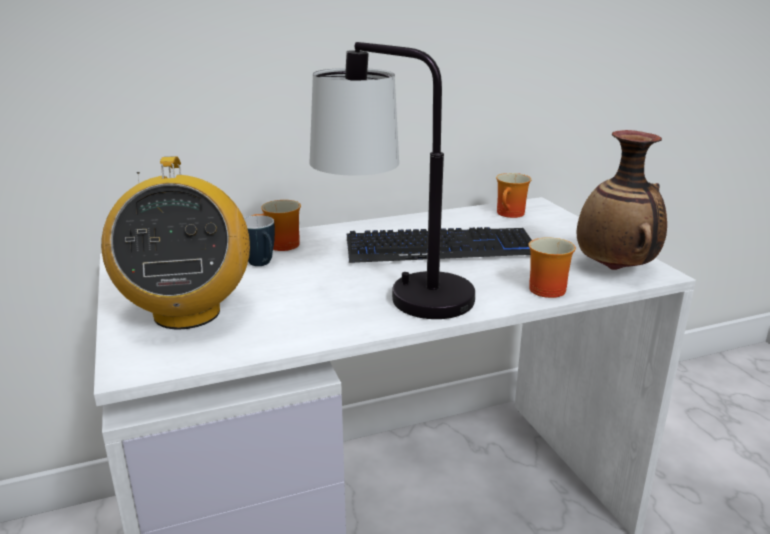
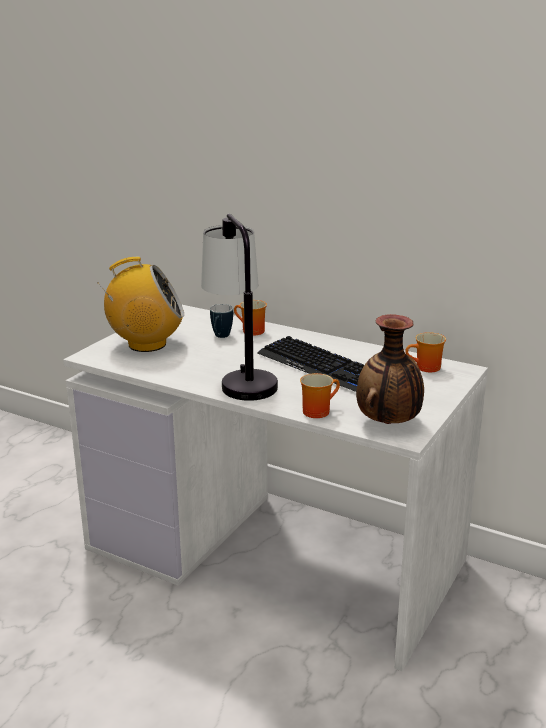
camera: 50 degrees right, 0 degrees up
radio [101,156,250,330] -> radio turned 135 degrees counterclockwise [98,257,184,352]

